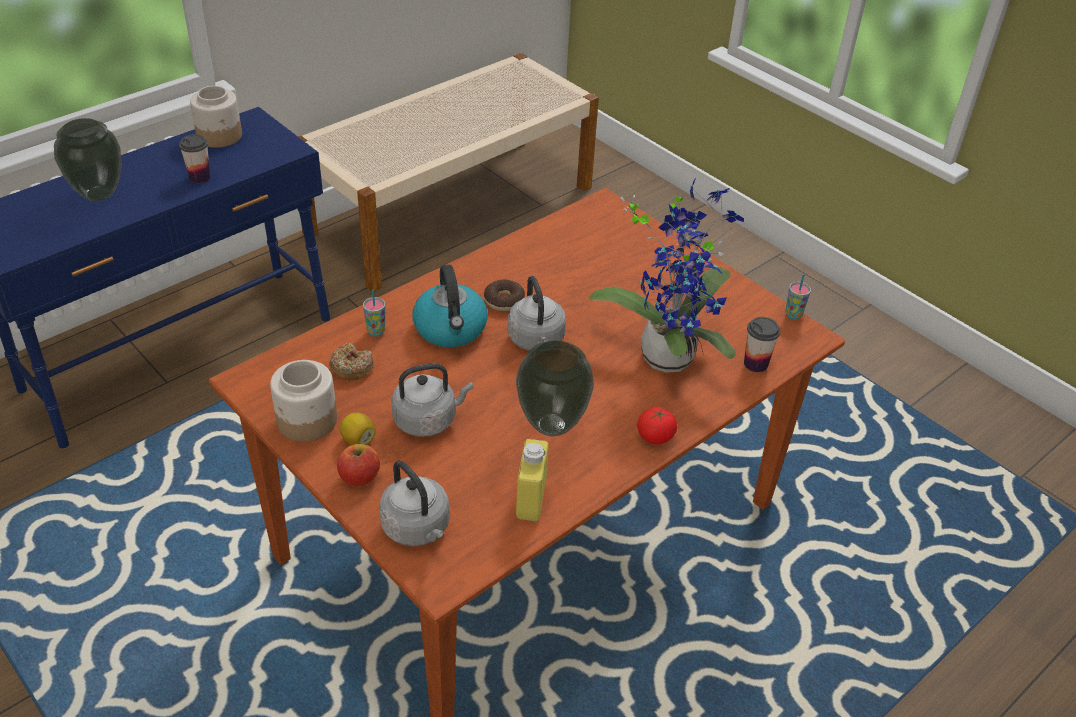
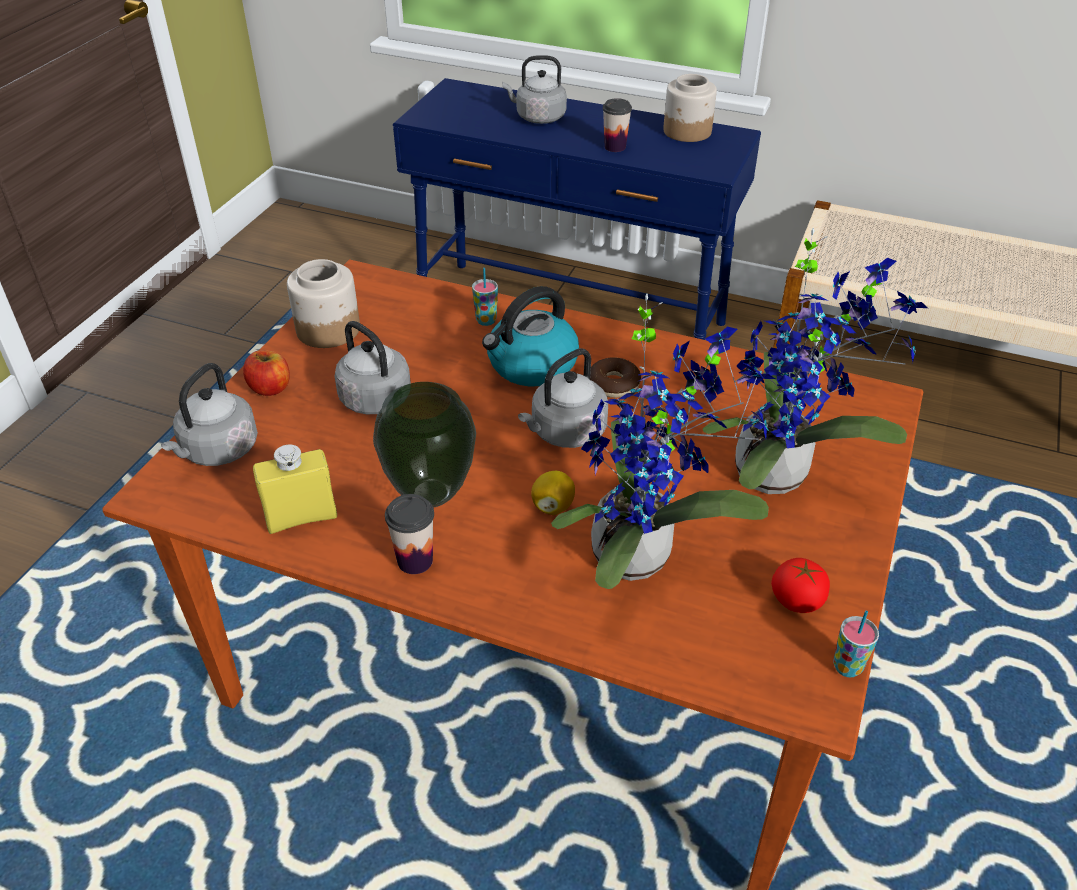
camera: 65 degrees right, 0 degrees up
vase [54,118,122,201] -> grey kettle [502,55,567,124]
donut [329,343,374,381] -> none
lemon [340,412,376,445] -> lemon moved to [531,471,575,515]
tomato [637,407,677,445] -> tomato moved to [771,558,830,613]
cup [744,317,780,372] -> cup moved to [385,494,434,574]
none -> potted plant [703,228,928,494]

